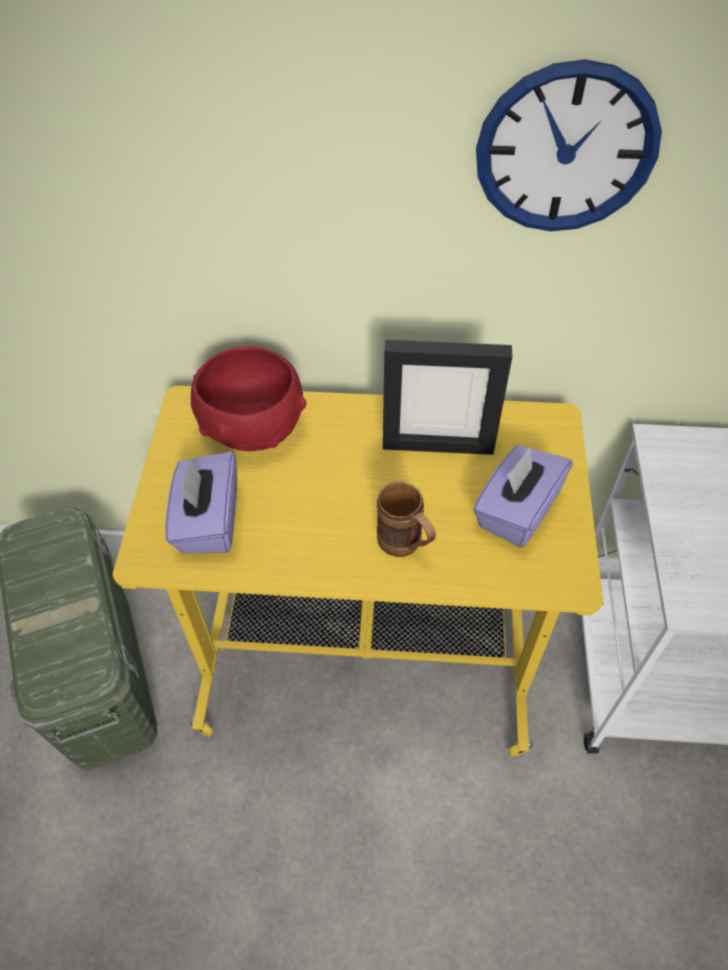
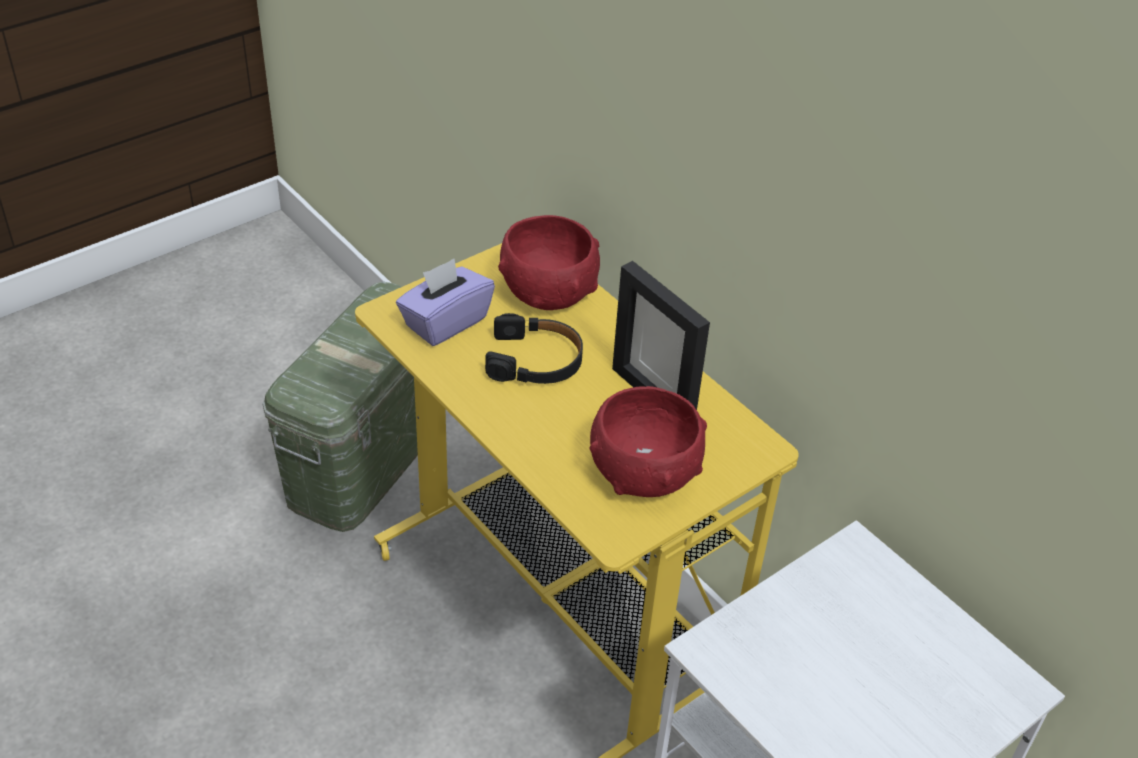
camera: 45 degrees right, 10 degrees down
brown mug [377,481,436,557] -> none
purple tissue box [473,445,573,548] -> red bowl [589,386,707,497]
wall clock [476,59,662,231] -> none
none -> black headphones [485,313,583,384]

